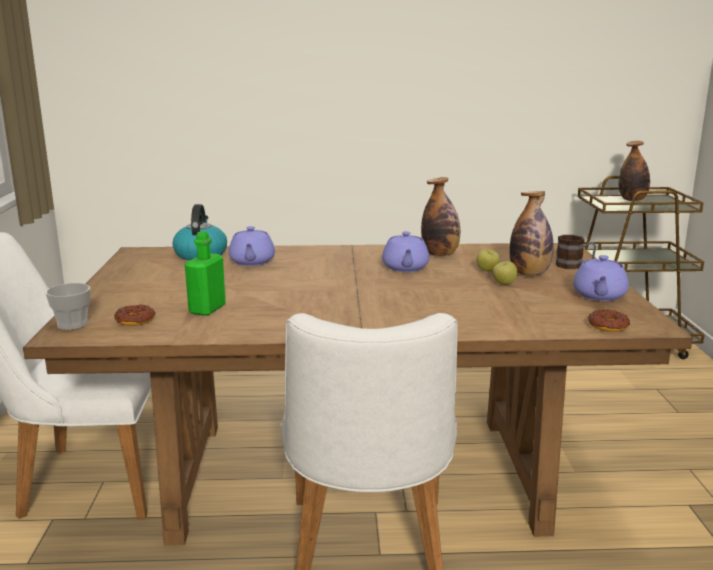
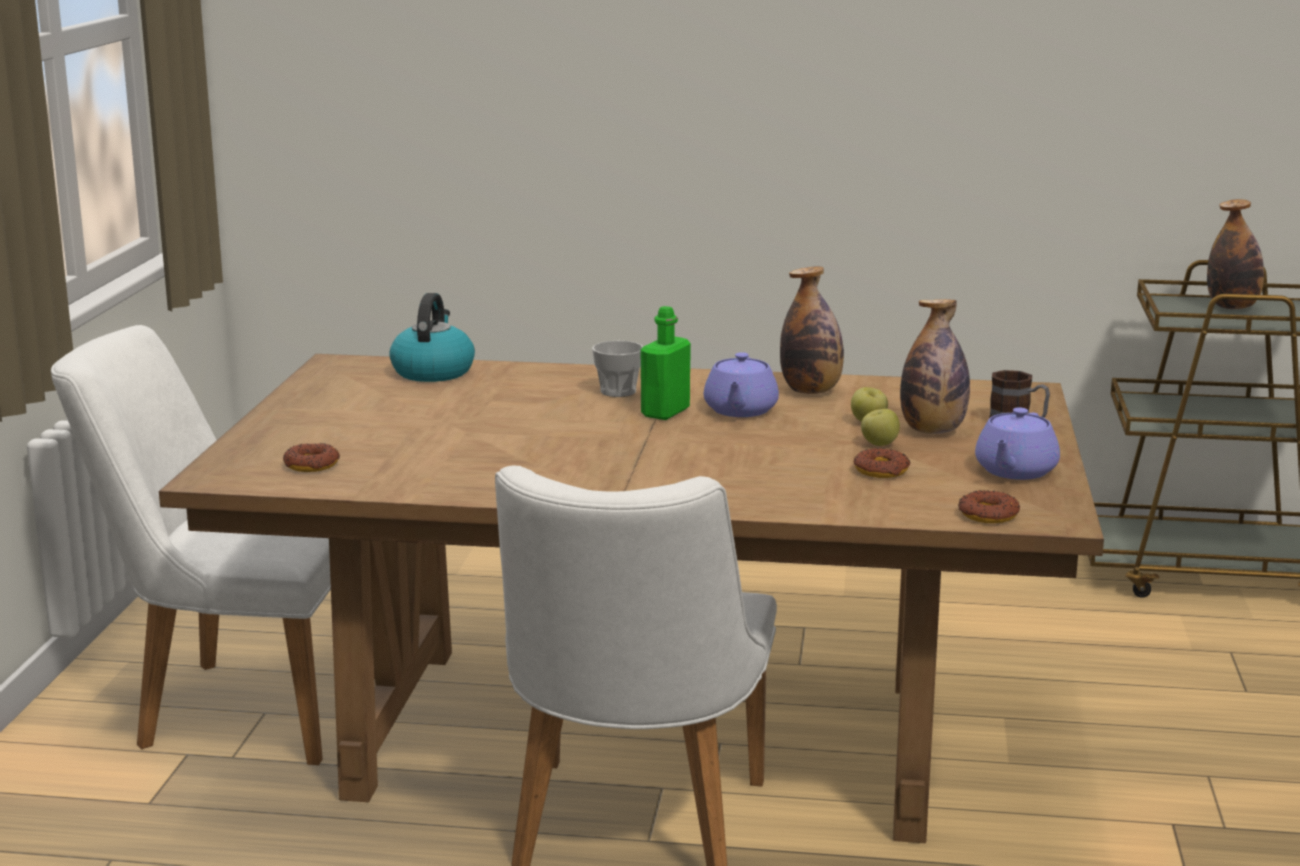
camera: 10 degrees right, 0 degrees up
cup [45,283,90,330] -> cup moved to [592,341,643,397]
green bottle [185,231,226,316] -> green bottle moved to [641,306,691,420]
purple teapot [229,226,275,266] -> none
none -> donut [853,448,910,478]

